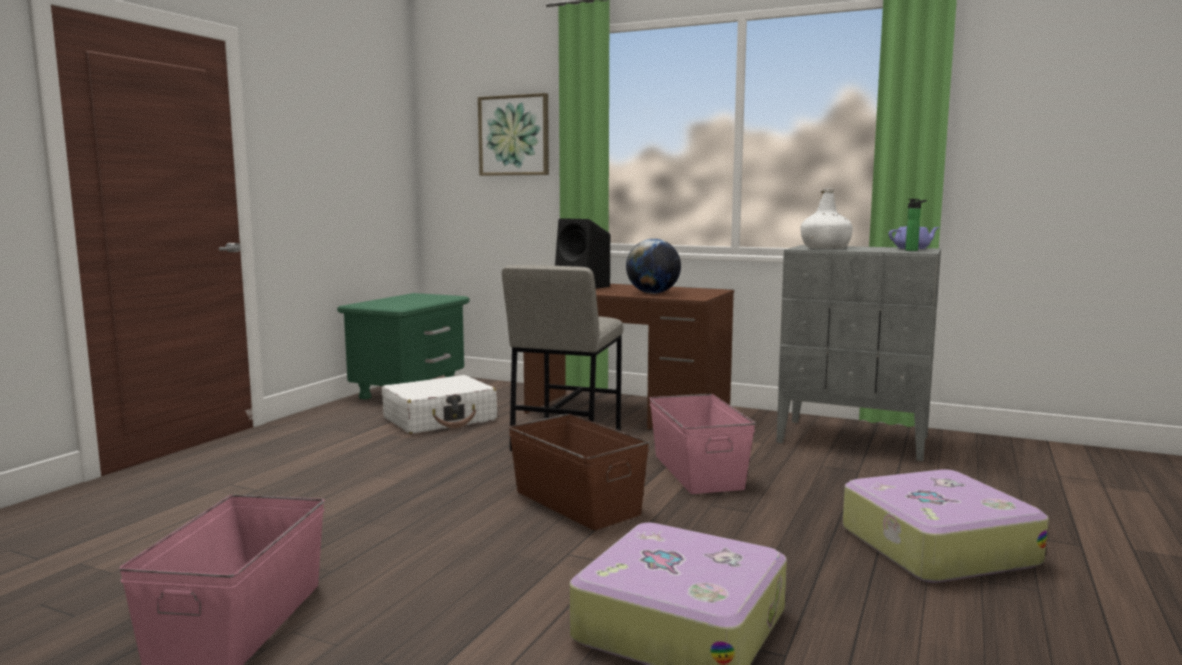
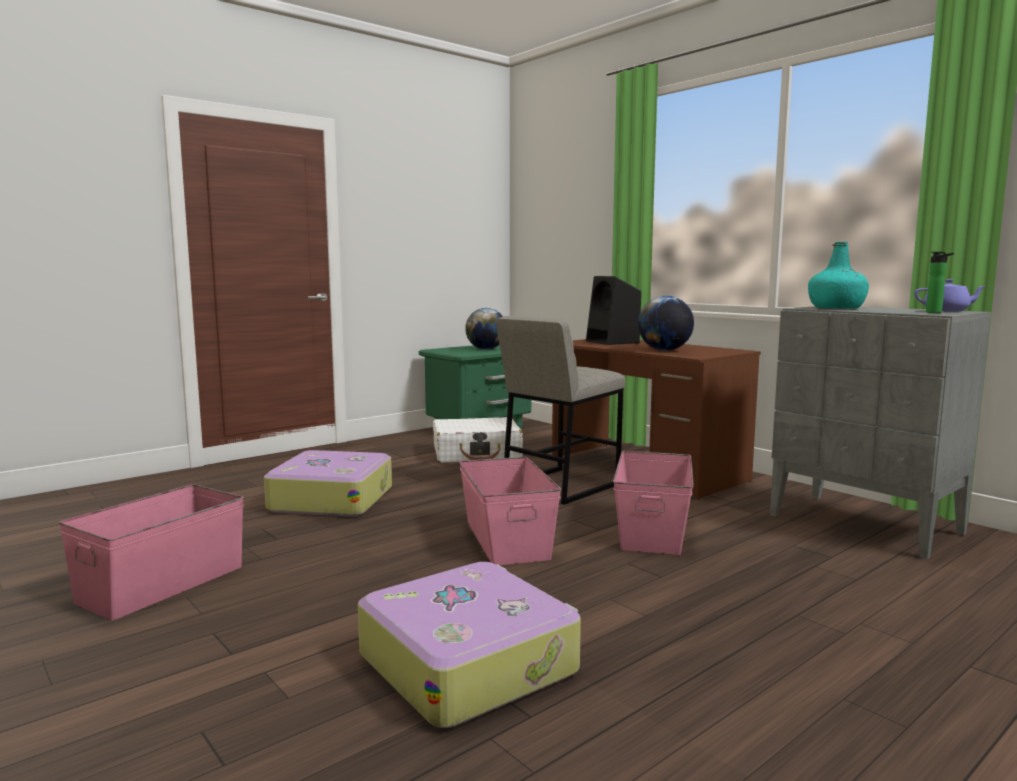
camera: 25 degrees right, 0 degrees up
picture [478,93,549,176] -> none
brown storage box [508,414,649,530] -> pink storage box [459,457,561,565]
white bottle [801,189,853,249] -> turquoise bottle [808,242,869,309]
suitcase [843,469,1049,583] -> suitcase moved to [264,450,392,517]
none -> globe [465,308,503,350]

